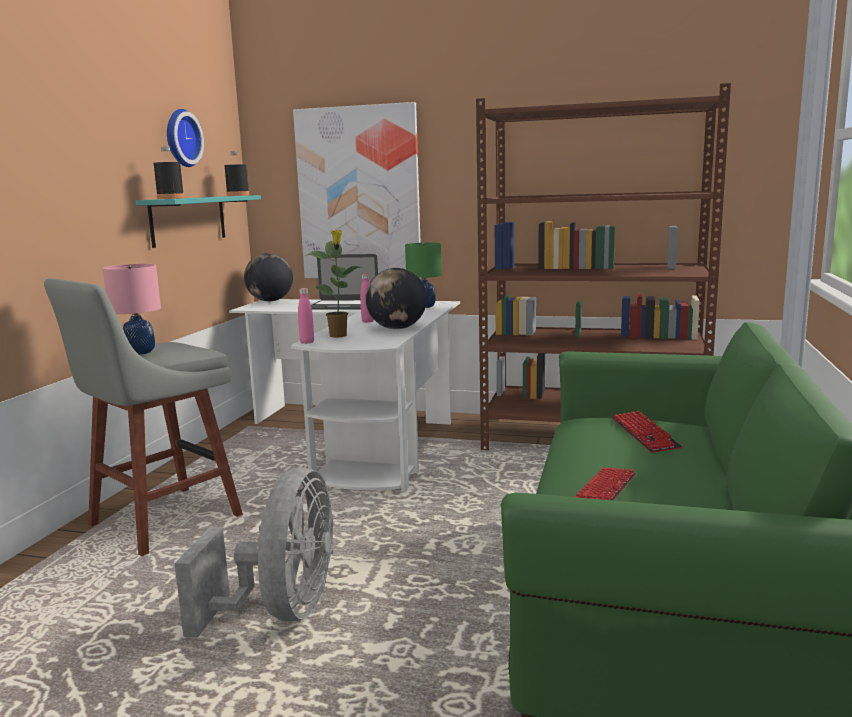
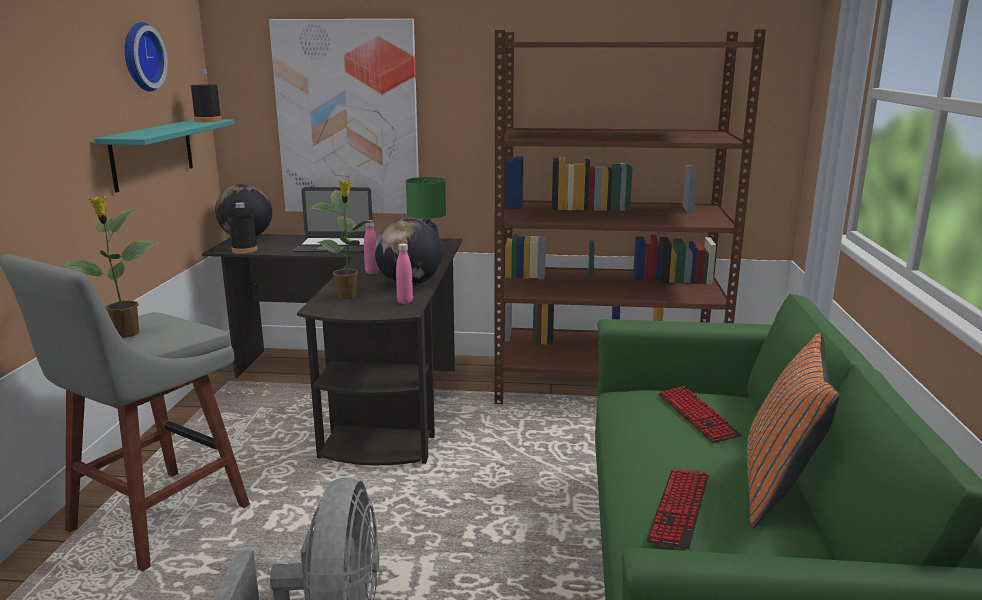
camera: 10 degrees left, 5 degrees up
pink table lamp [102,264,161,355] -> potted plant [60,196,158,338]
black bottle [154,147,184,199] -> black bottle moved to [229,203,258,254]
white desk [229,299,460,492] -> black desk [202,234,463,465]
pink bottle [298,288,314,344] -> pink bottle moved to [396,243,413,304]
none -> orange pillow [747,333,840,528]

